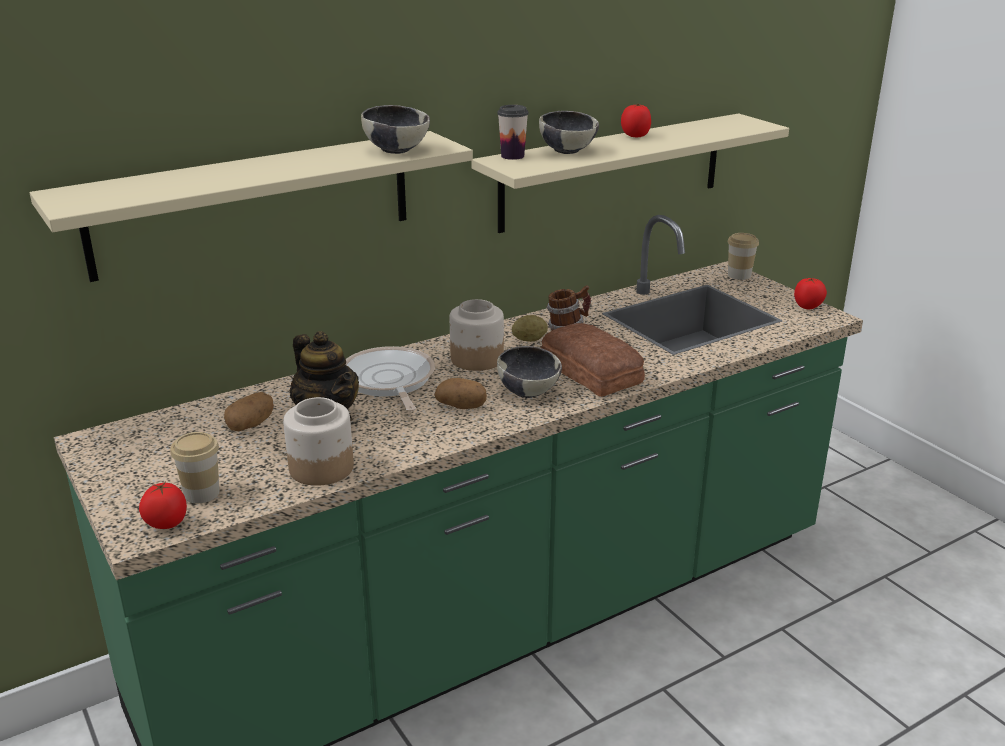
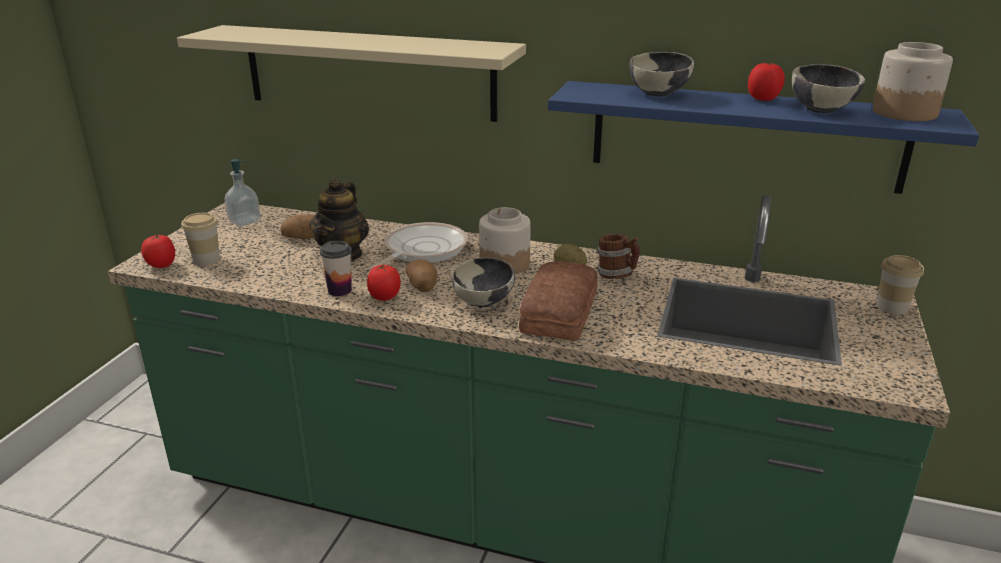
camera: 50 degrees right, 0 degrees up
jar [283,397,354,486] -> jar moved to [873,42,953,121]
bowl [361,105,430,154] -> bowl moved to [792,64,865,113]
beige shelf [471,113,789,233] -> blue shelf [548,81,980,194]
cup [497,105,529,160] -> cup moved to [319,241,352,296]
tomato [794,278,827,310] -> tomato moved to [367,264,401,301]
none -> soap dispenser [225,159,261,227]

